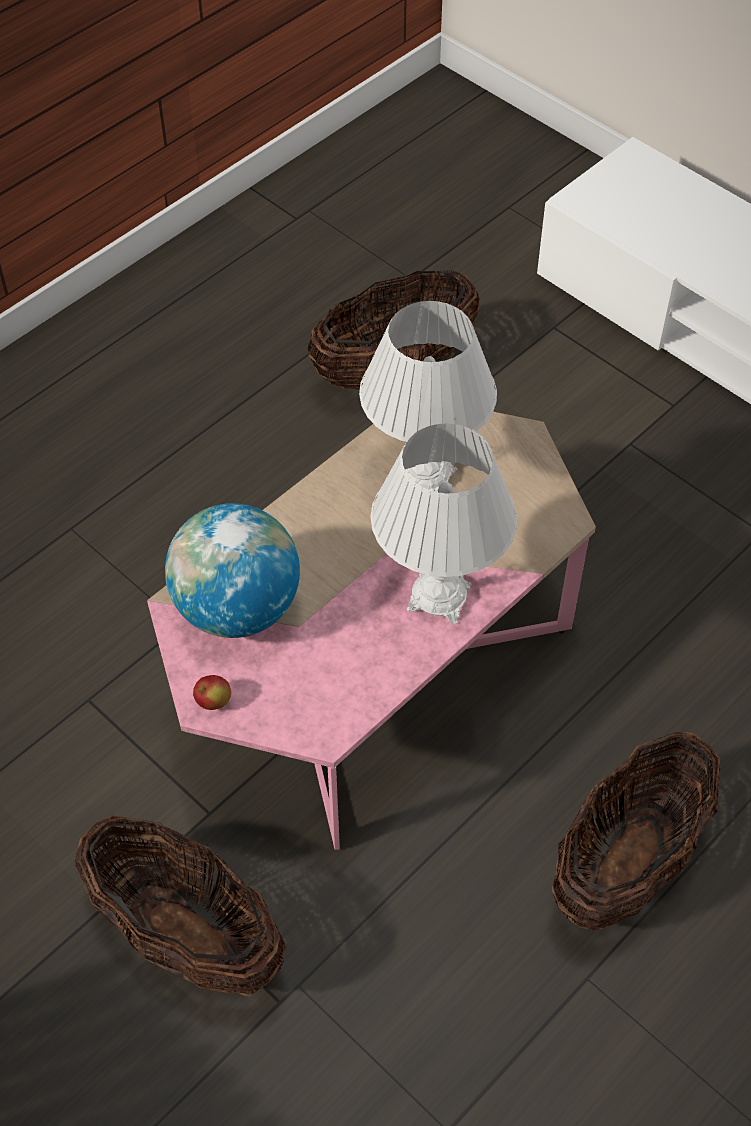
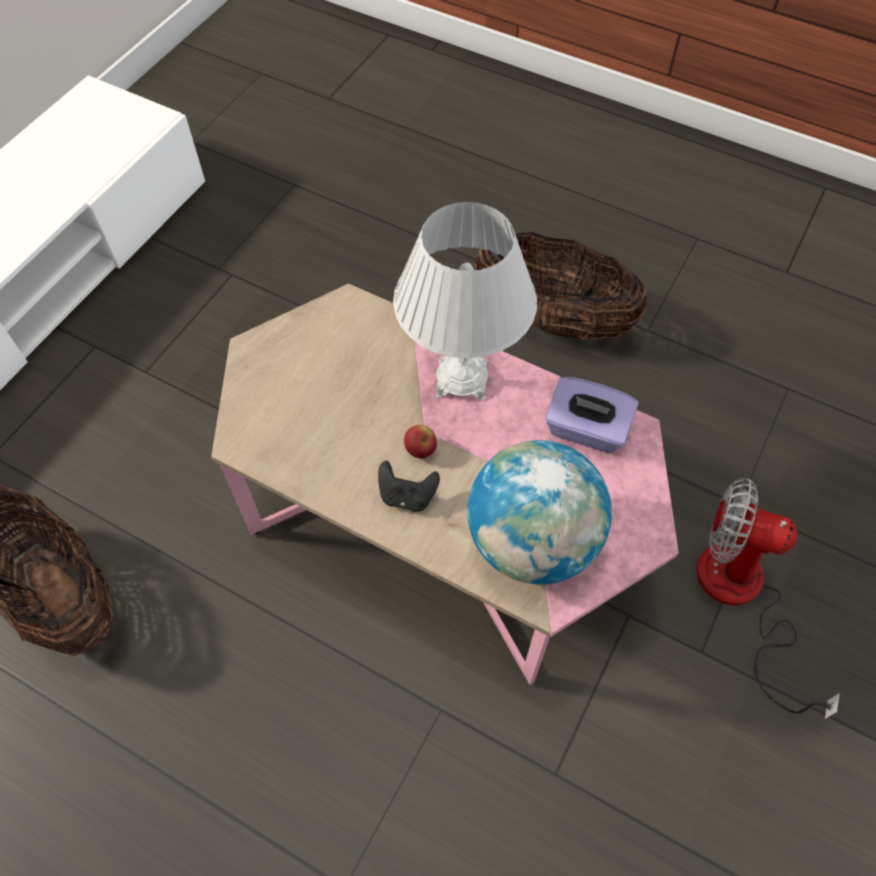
camera: 105 degrees left, 5 degrees up
basket [75,815,286,997] -> fan [696,478,840,719]
apple [193,675,231,710] -> apple moved to [404,425,437,458]
white table lamp [359,301,497,492] -> none
none -> black game controller [378,461,440,512]
none -> purple tissue box [545,377,639,453]

